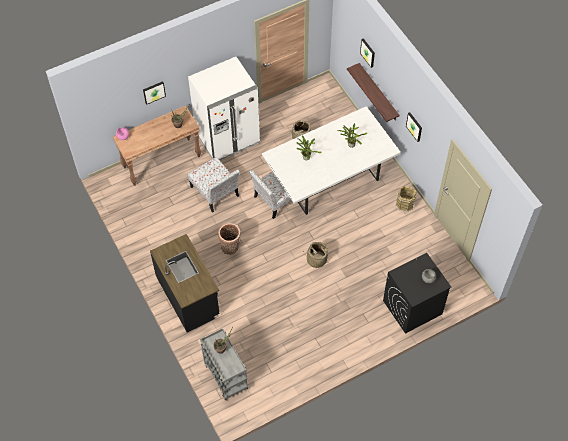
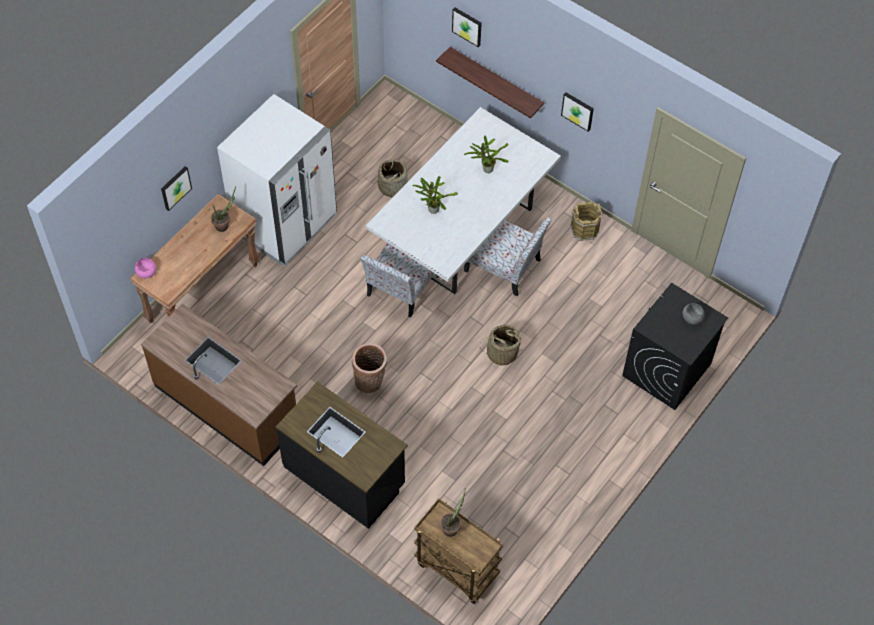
camera: 25 degrees left, 0 degrees up
chair [188,157,240,213] -> chair moved to [464,217,552,296]
grey cart [200,328,248,401] -> brown cart [414,499,503,604]
none -> brown counter [141,304,297,466]

